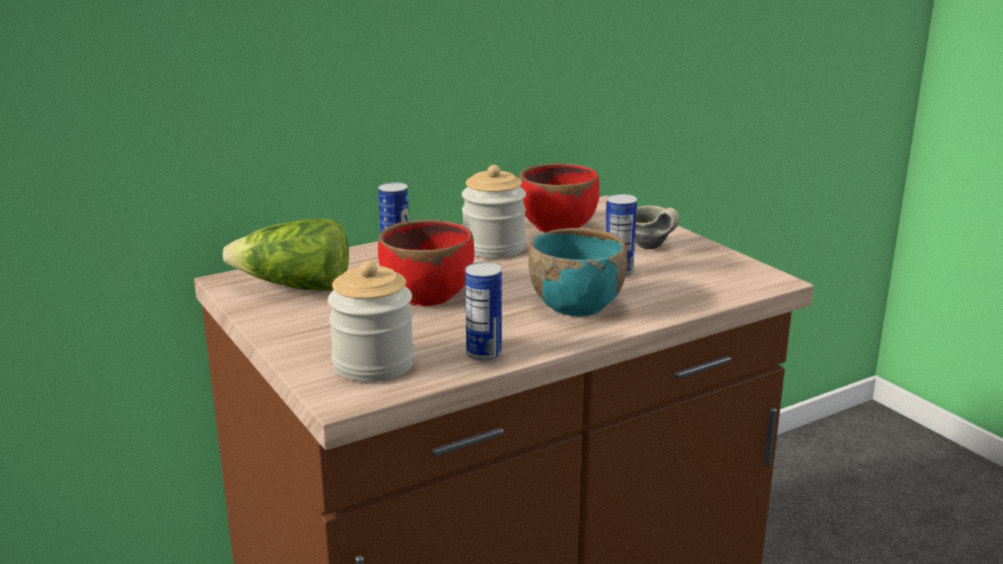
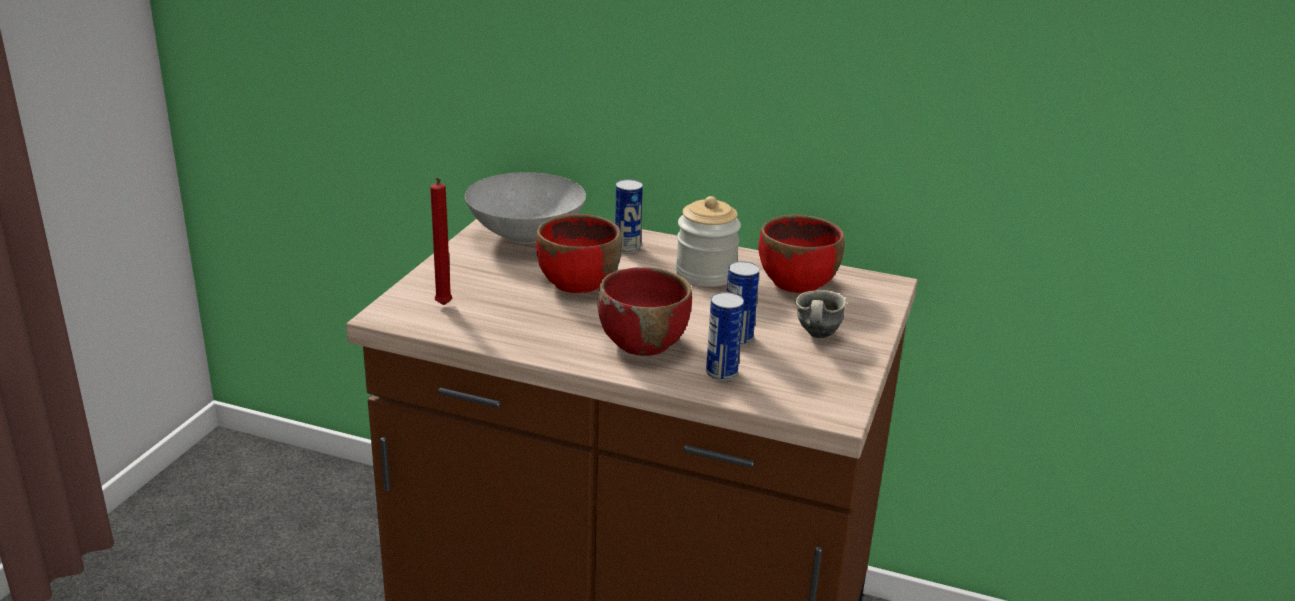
camera: 50 degrees right, 5 degrees up
lettuce [223,219,349,291] -> grey bowl [465,172,586,244]
jar [328,261,414,382] -> red candle [430,177,453,305]
can [465,262,502,361] -> can moved to [706,292,744,381]
turquoise bowl [529,228,628,316] -> red bowl [598,267,692,356]

